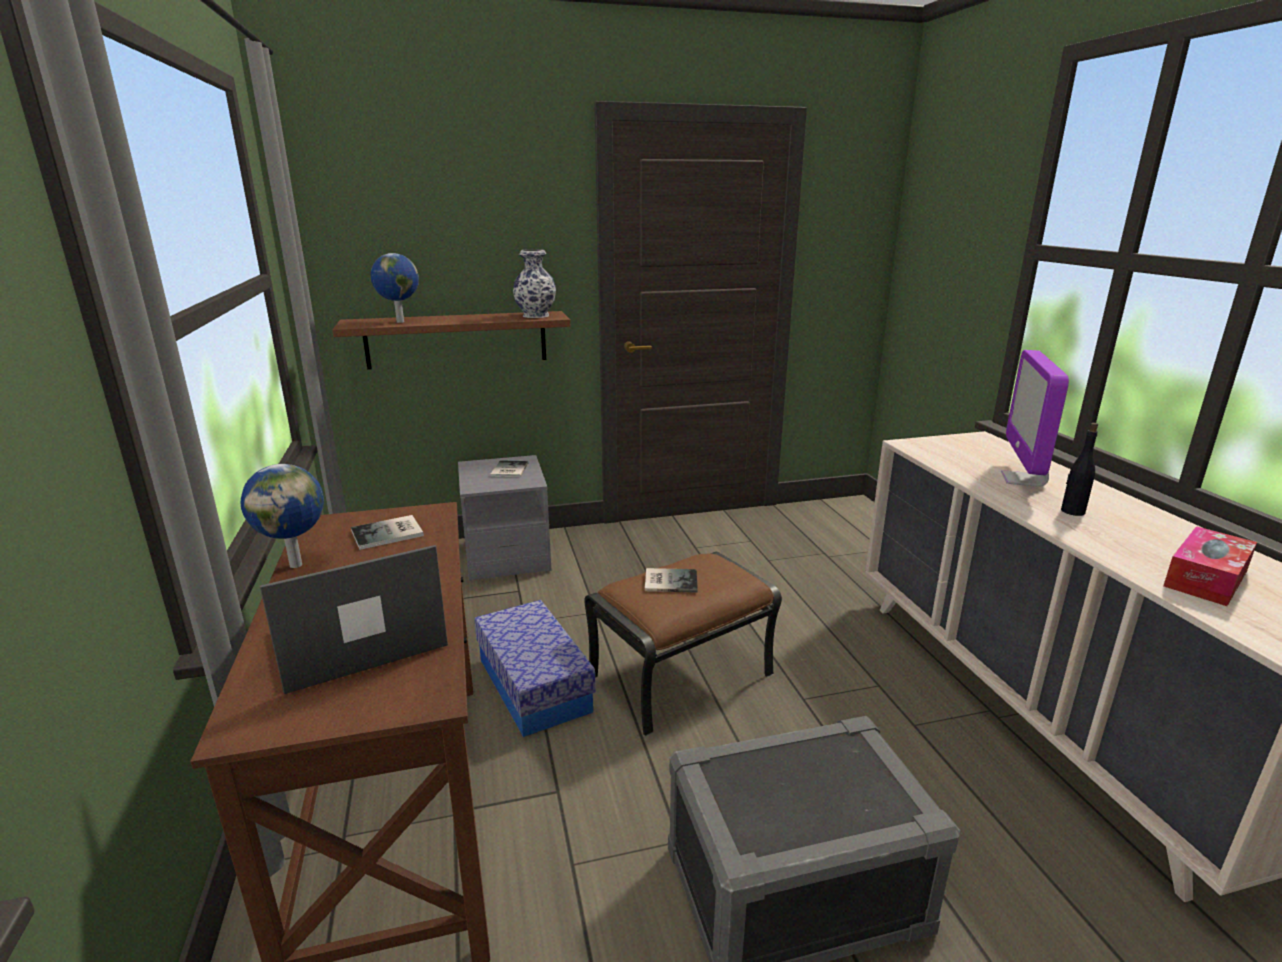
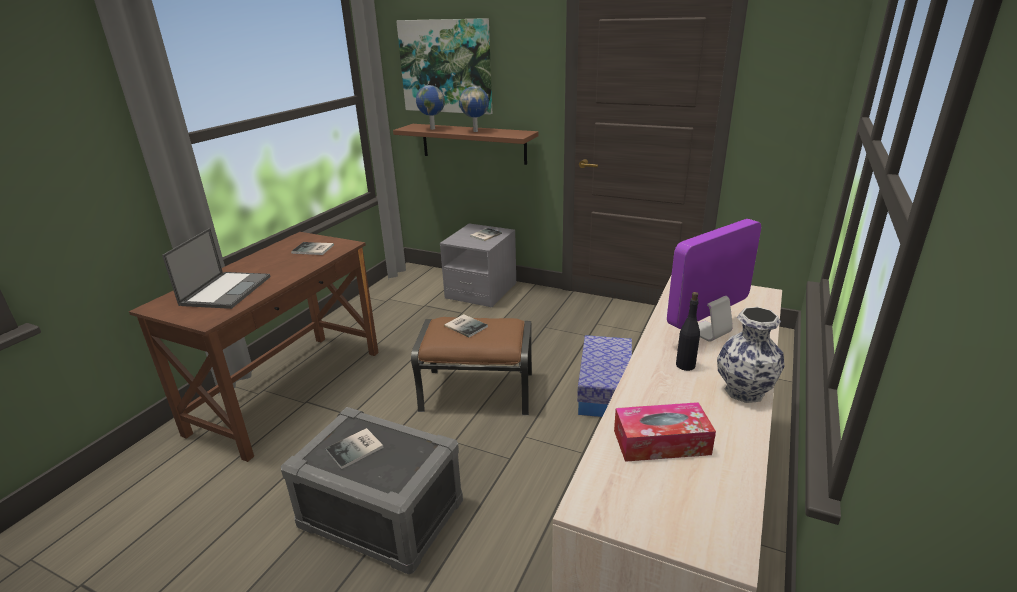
camera: 40 degrees right, 5 degrees up
globe [240,464,324,568] -> globe moved to [459,86,489,132]
laptop [260,545,448,694] -> laptop turned 90 degrees clockwise [162,228,271,309]
storage box [474,600,596,737] -> storage box moved to [577,335,632,417]
vase [513,249,556,318] -> vase moved to [717,307,784,403]
none -> book [326,428,384,469]
none -> picture [396,18,492,114]

